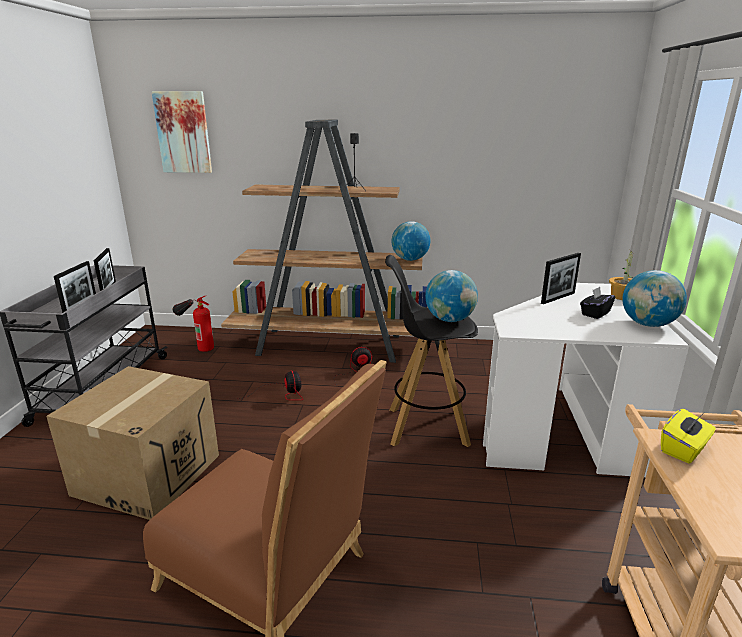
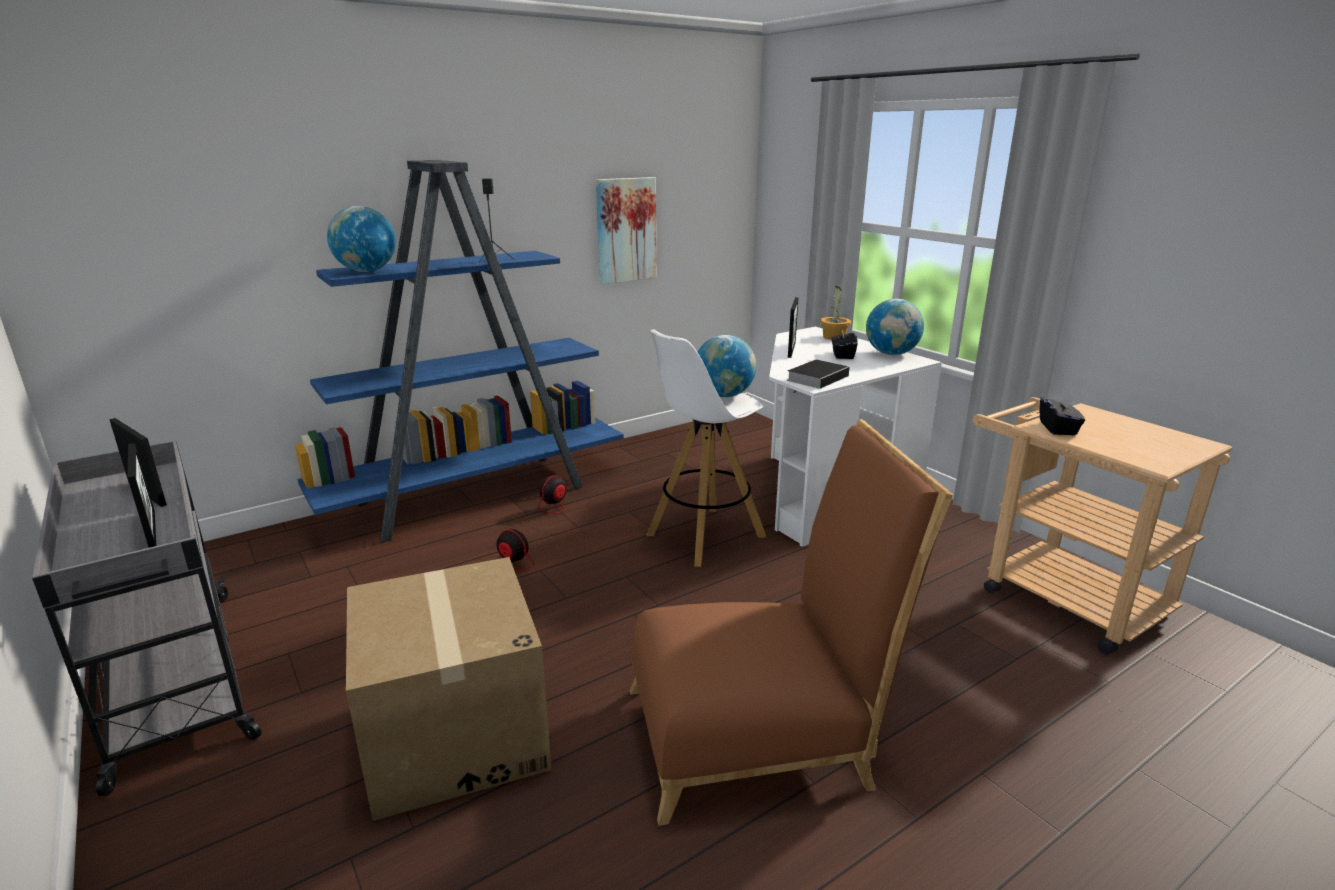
camera: 40 degrees left, 0 degrees up
picture [152,91,212,173] -> picture moved to [596,177,656,284]
fire extinguisher [173,296,214,352] -> none
brown bookcase [221,120,427,363] -> blue bookcase [295,160,624,542]
black stool [385,255,478,447] -> white stool [646,330,766,567]
globe [392,221,430,261] -> globe moved to [327,206,396,272]
yellow tissue box [661,409,716,463] -> black tissue box [1040,392,1085,435]
none -> book [787,359,849,389]

